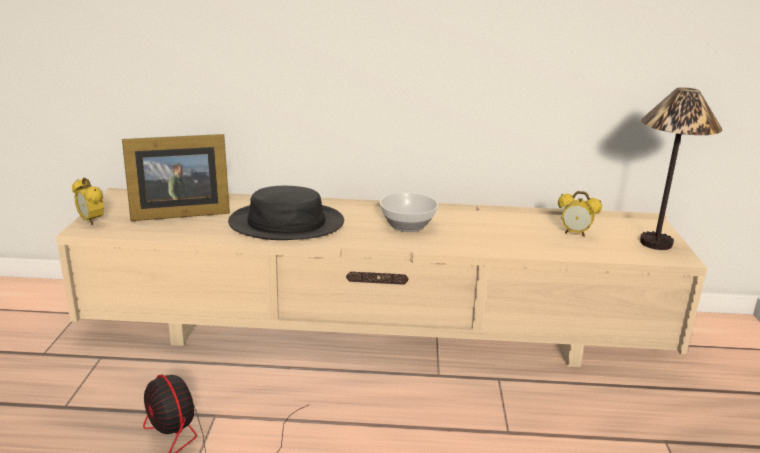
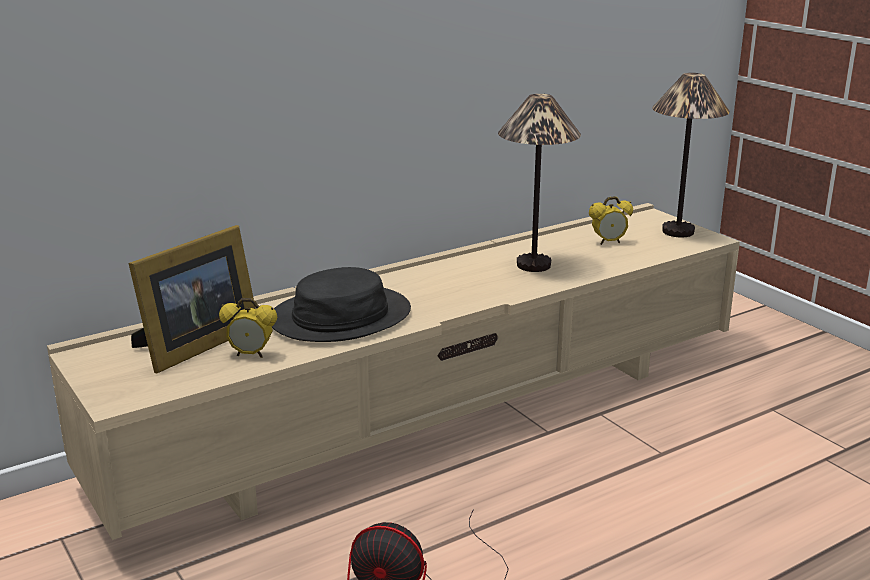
camera: 35 degrees left, 0 degrees up
alarm clock [72,178,104,225] -> alarm clock moved to [219,298,277,358]
bowl [379,193,438,232] -> none
none -> table lamp [498,94,581,272]

